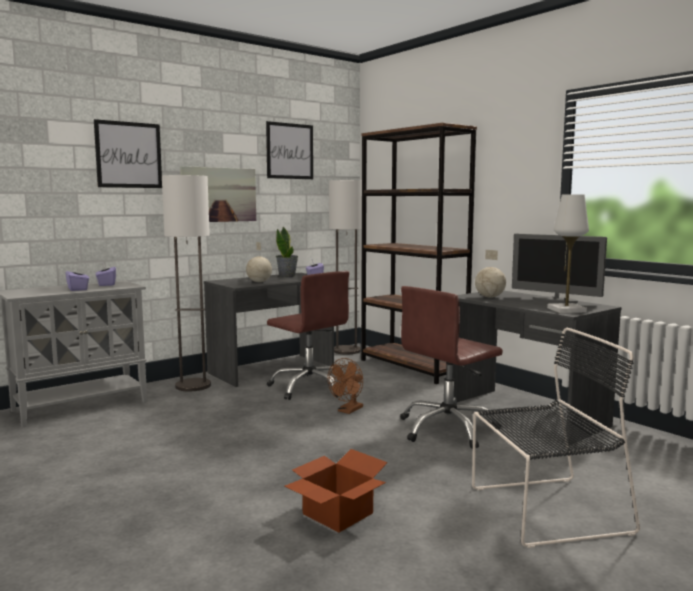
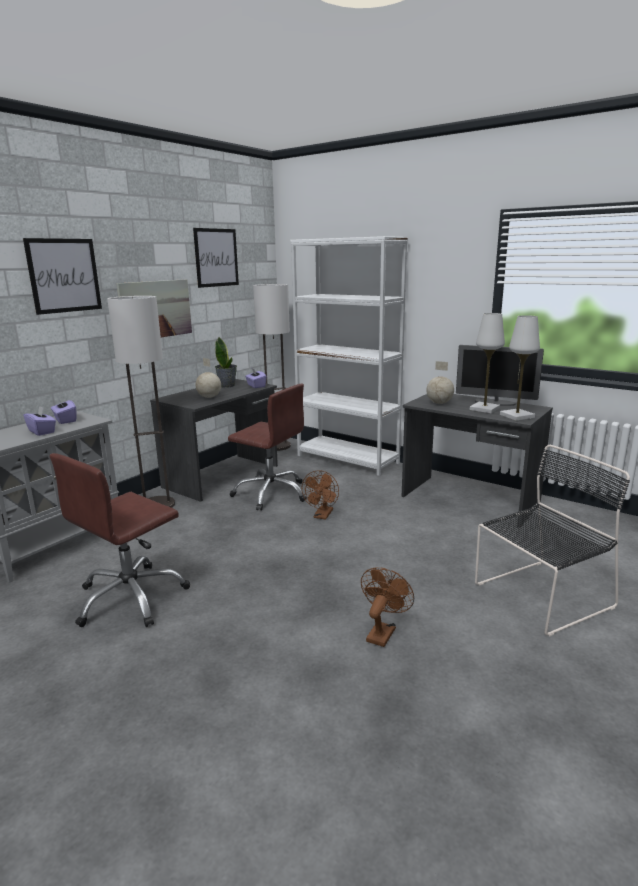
camera: 15 degrees left, 10 degrees up
cardboard box [285,449,388,533] -> brown fan [361,567,414,647]
brown bookcase [361,123,477,384] -> white bookcase [290,236,408,476]
brown office chair [400,286,503,449] -> brown office chair moved to [50,453,190,627]
none -> white table lamp [470,313,505,413]

